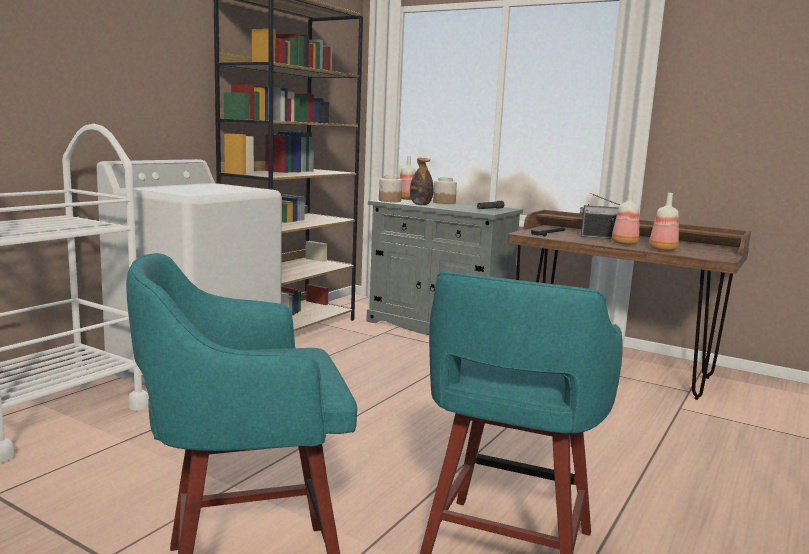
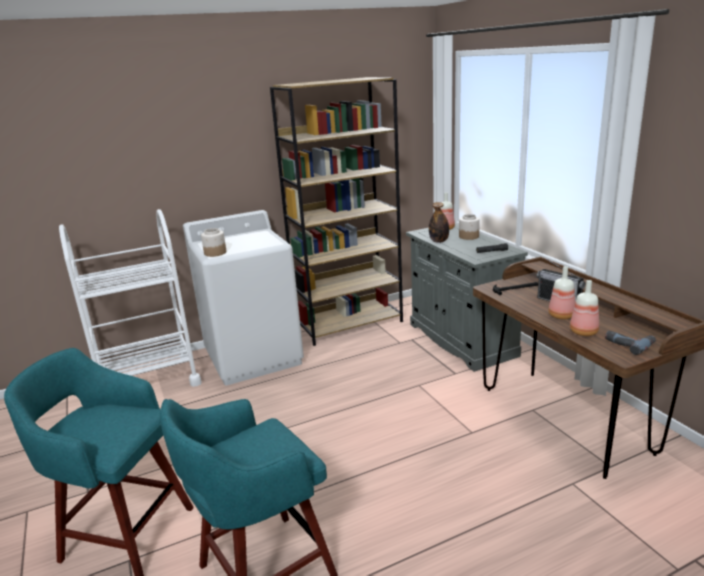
camera: 35 degrees right, 10 degrees up
jar [379,175,402,202] -> jar moved to [201,228,226,257]
none -> power drill [605,331,656,355]

